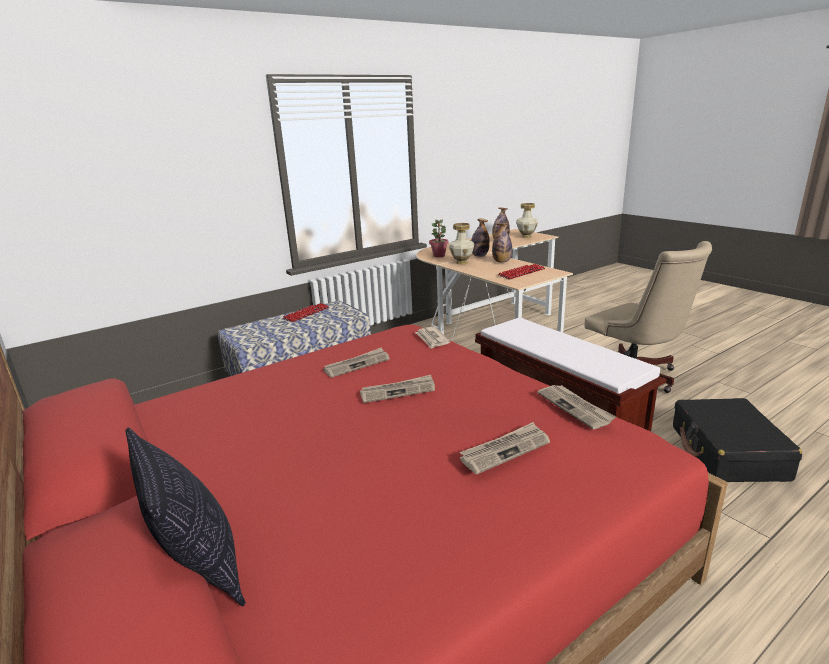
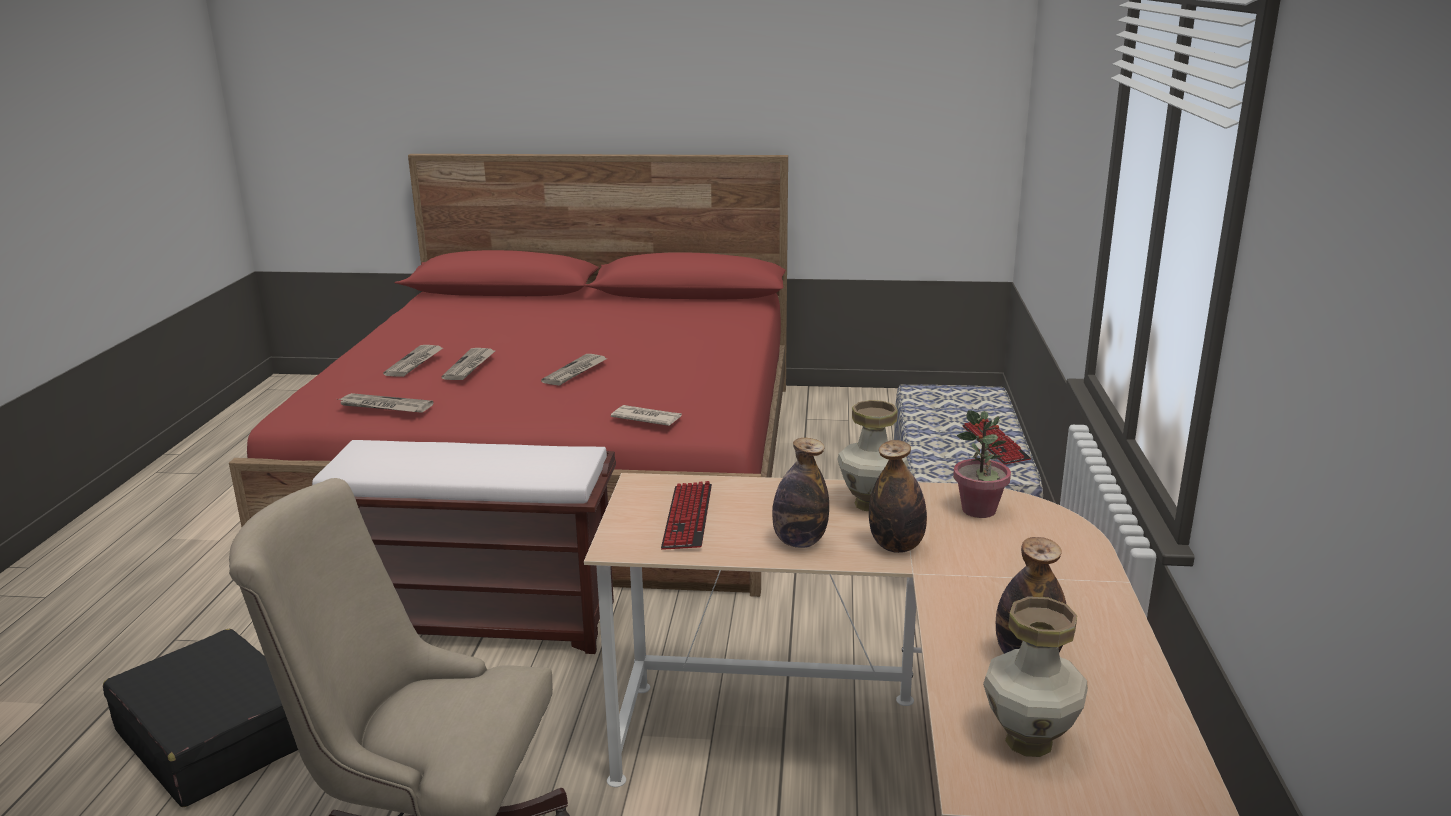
camera: 130 degrees right, 0 degrees up
pillow [126,427,246,607] -> none
newspaper [323,347,390,378] -> newspaper moved to [442,348,495,380]

